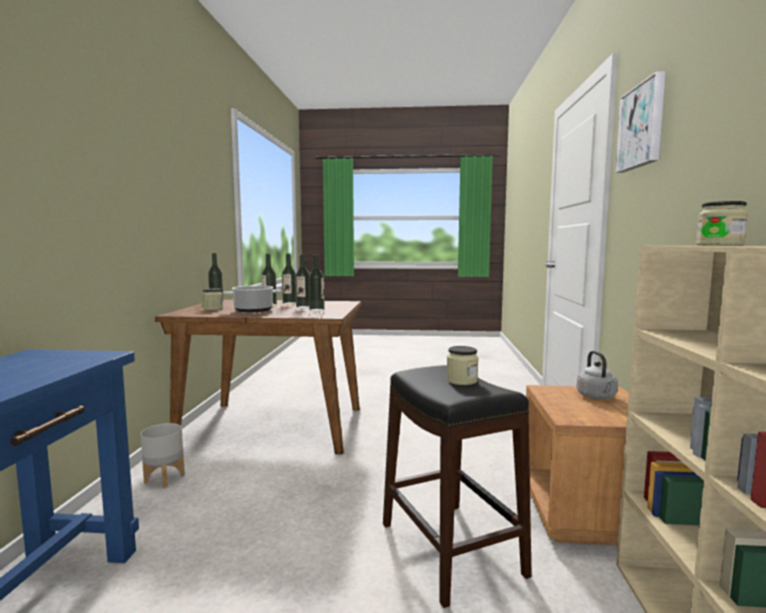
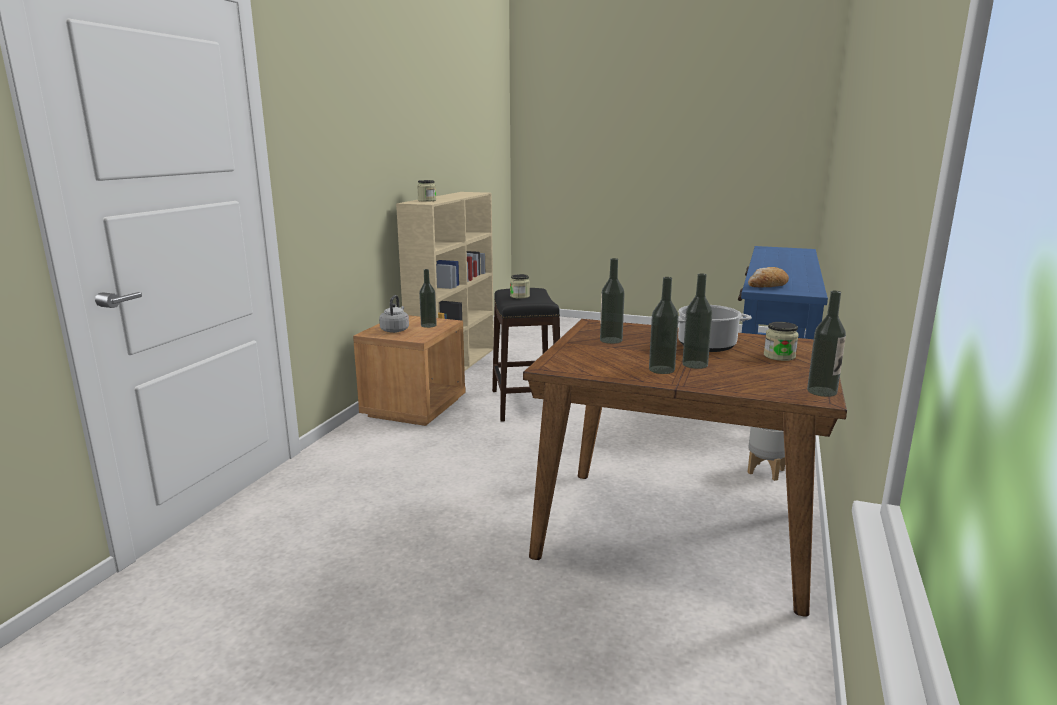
camera: 165 degrees left, 10 degrees up
bottle [295,254,310,308] -> bottle moved to [419,269,437,328]
picture [615,71,666,173] -> none
none -> bread [748,267,789,287]

